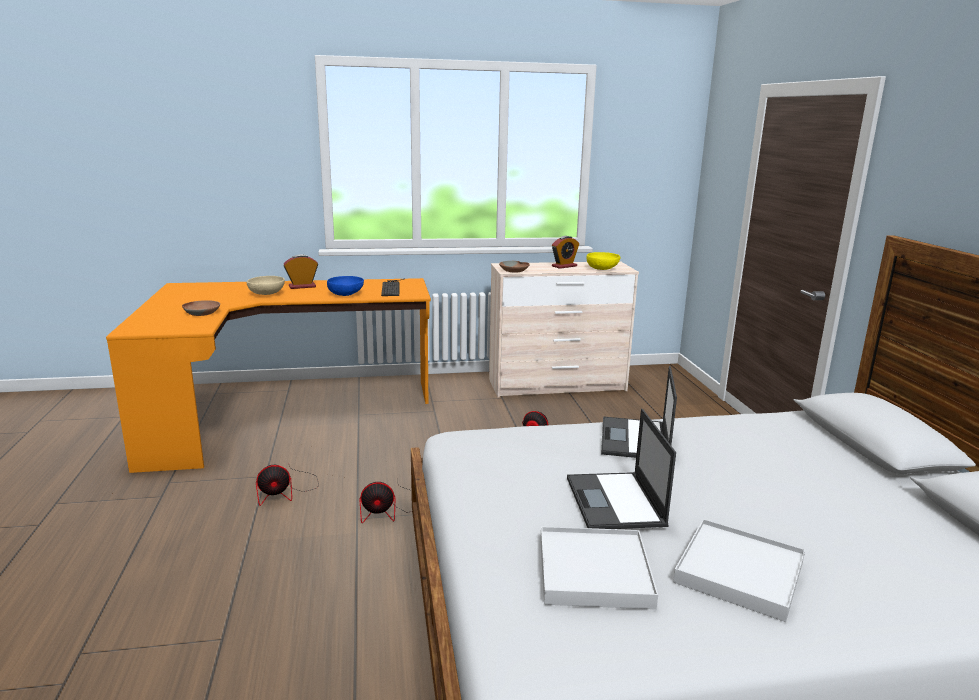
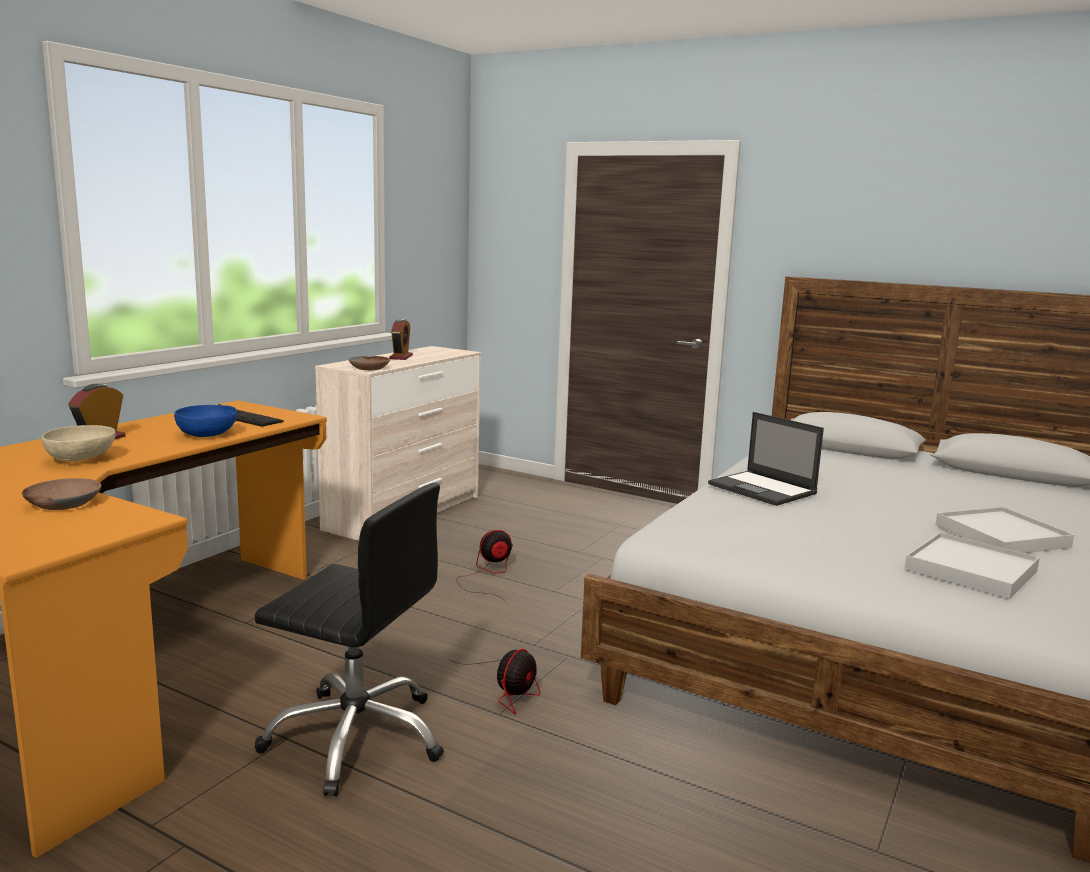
camera: 50 degrees left, 5 degrees down
fan [256,465,319,506] -> black office chair [254,483,444,796]
laptop [567,409,676,529] -> none
yellow bowl [586,252,620,270] -> none

